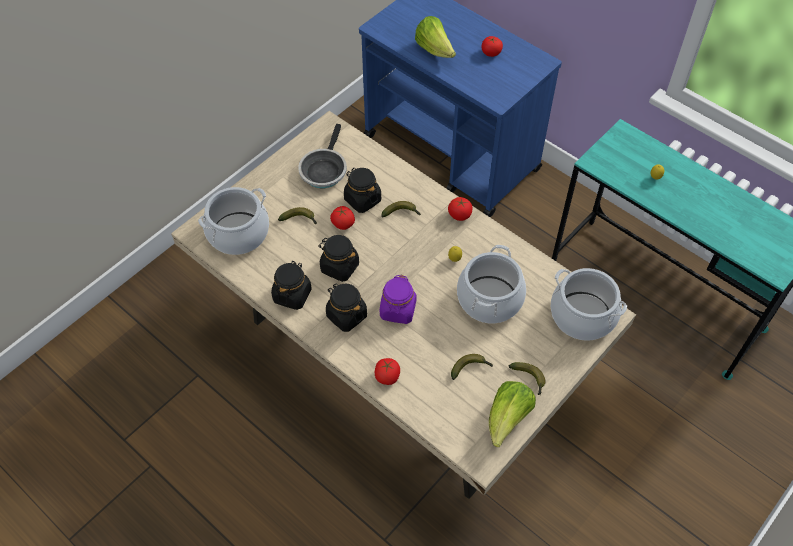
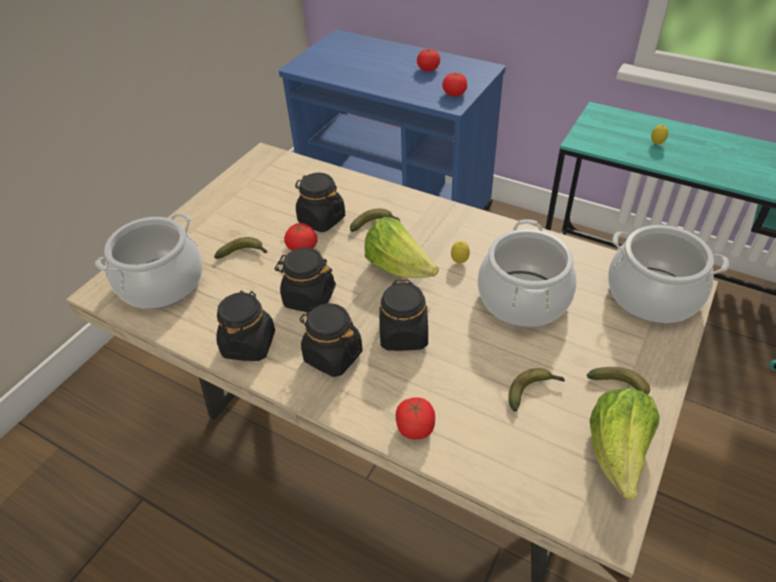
camera: 10 degrees left, 10 degrees down
frying pan [298,124,347,188] -> none
purple jar [380,275,417,324] -> black jar [379,280,428,351]
lettuce [415,16,456,58] -> lettuce moved to [365,217,439,278]
tomato [448,197,473,221] -> tomato moved to [442,72,467,96]

